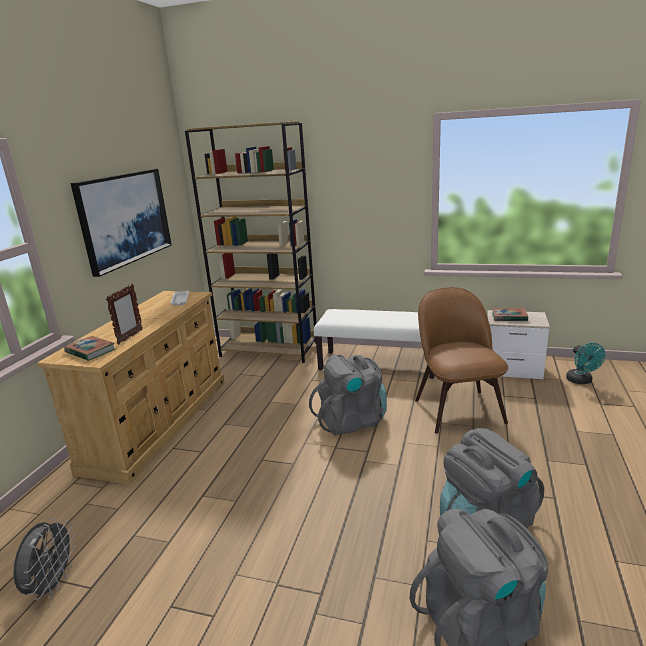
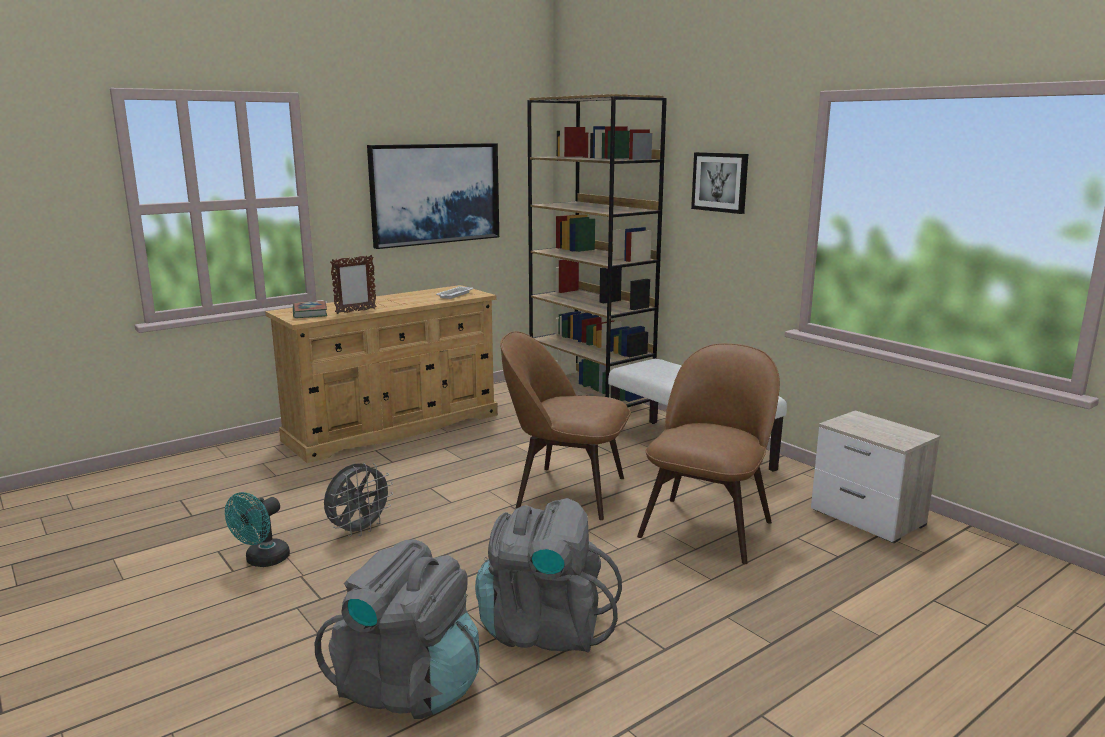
camera: 35 degrees right, 5 degrees down
grey fan [13,519,76,600] -> grey fan moved to [324,463,393,537]
grey backpack [309,355,387,436] -> brown chair [500,331,631,520]
book [492,308,528,321] -> none
turquoise fan [566,343,606,384] -> turquoise fan moved to [225,492,290,567]
none -> picture [691,152,748,214]

